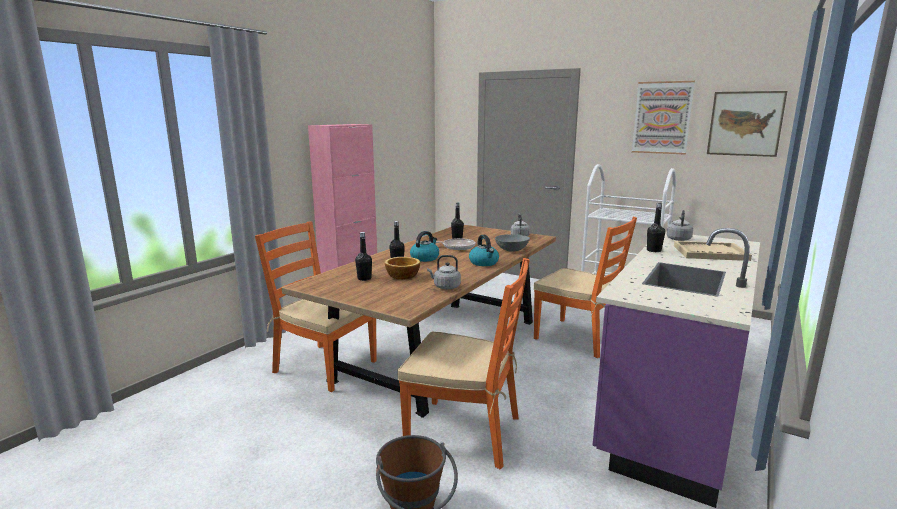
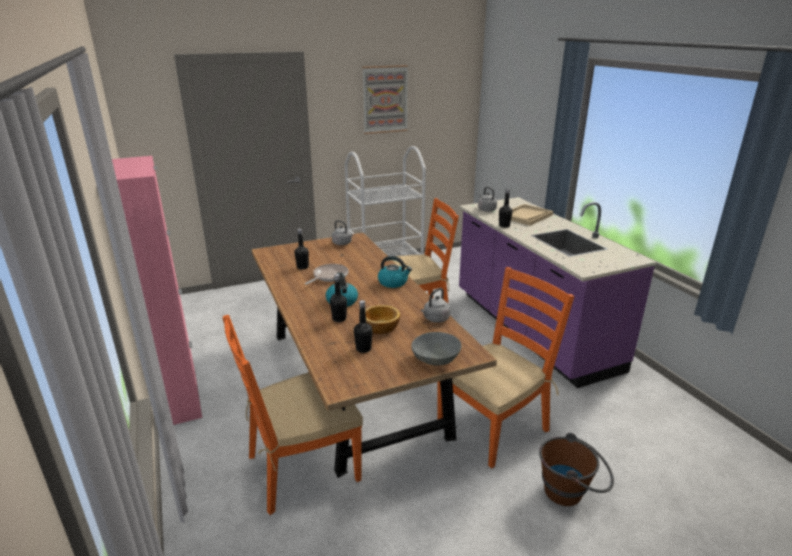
camera: 55 degrees left, 10 degrees up
grey bowl [495,234,530,252] -> grey bowl moved to [411,332,462,365]
picture [707,91,787,157] -> none

